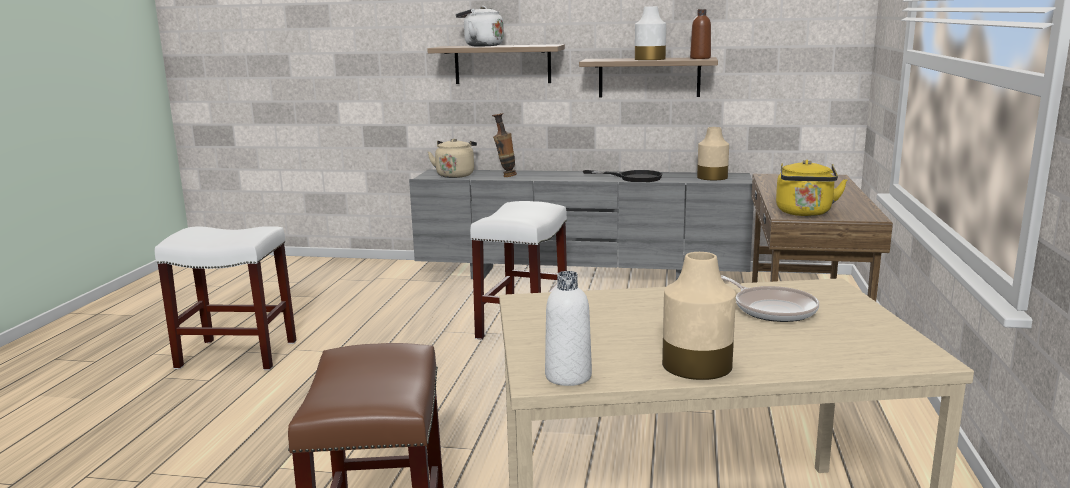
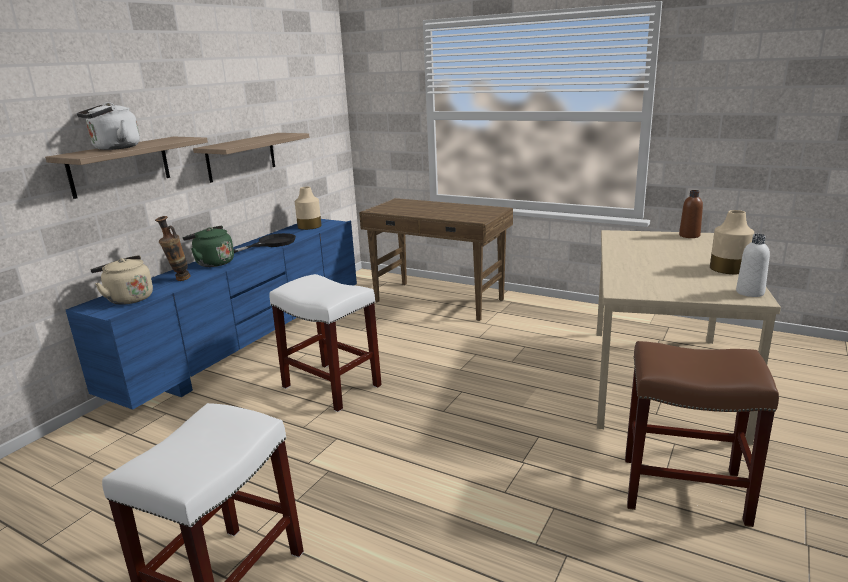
camera: 70 degrees left, 5 degrees up
grey cabinet [409,169,754,280] -> blue cabinet [66,219,357,410]
white vase [635,6,666,60] -> none
brown bottle [690,9,711,59] -> brown bottle moved to [679,190,703,238]
frying pan [721,275,819,322] -> none
yellow kettle [776,160,847,216] -> none
none -> green kettle [183,226,234,267]

